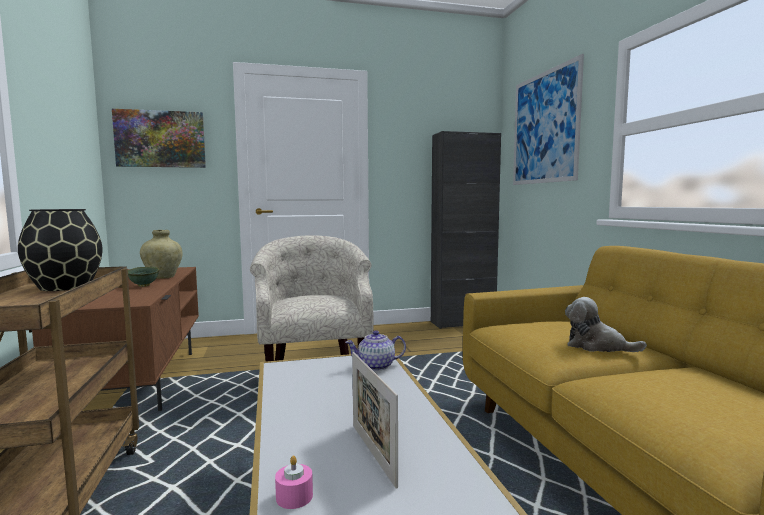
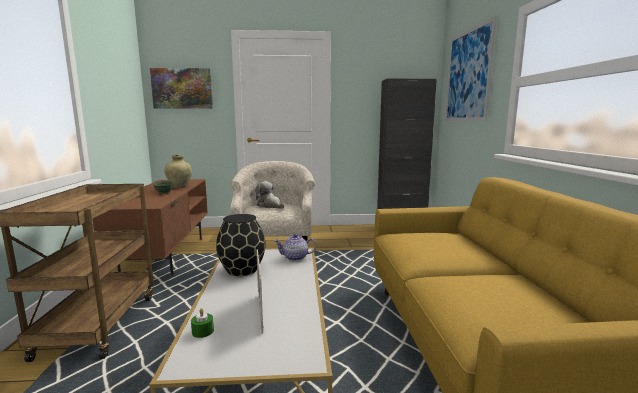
camera: 10 degrees right, 5 degrees up
black vase [18,209,102,291] -> black vase moved to [216,214,266,276]
pink candle [275,455,313,509] -> green candle [191,308,214,338]
plush toy [565,297,647,352] -> plush toy moved to [255,181,285,209]

